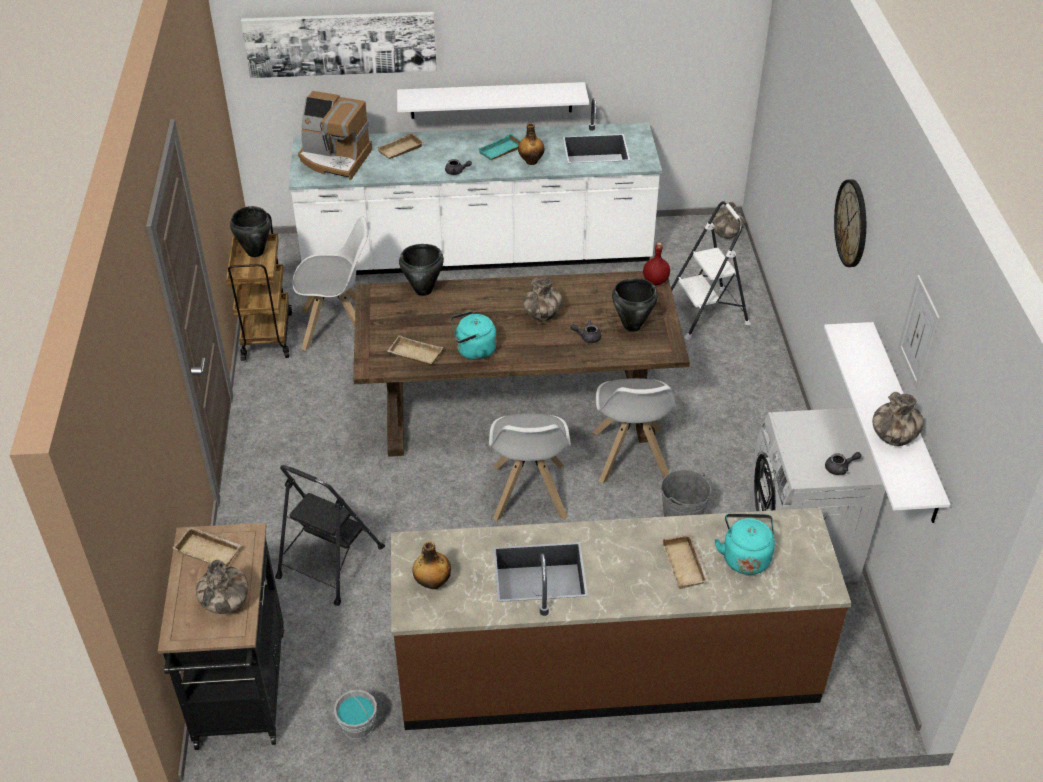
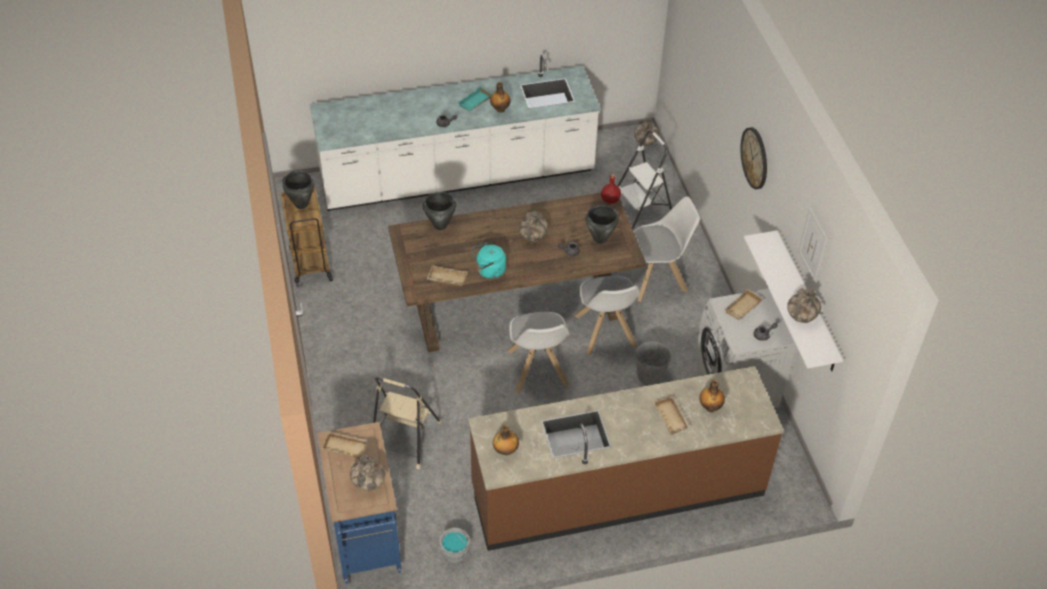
camera: 10 degrees left, 5 degrees up
black cart [158,523,285,750] -> blue cart [317,422,401,583]
picture [241,12,437,78] -> none
black step ladder [275,465,385,606] -> beige step ladder [373,377,442,469]
chair [293,217,368,351] -> chair moved to [634,196,700,302]
coffee machine [298,91,372,180] -> none
beige tray [376,132,424,159] -> beige tray moved to [724,289,763,321]
white shelf [397,82,589,119] -> none
turquoise kettle [714,514,775,575] -> bottle [699,380,725,412]

